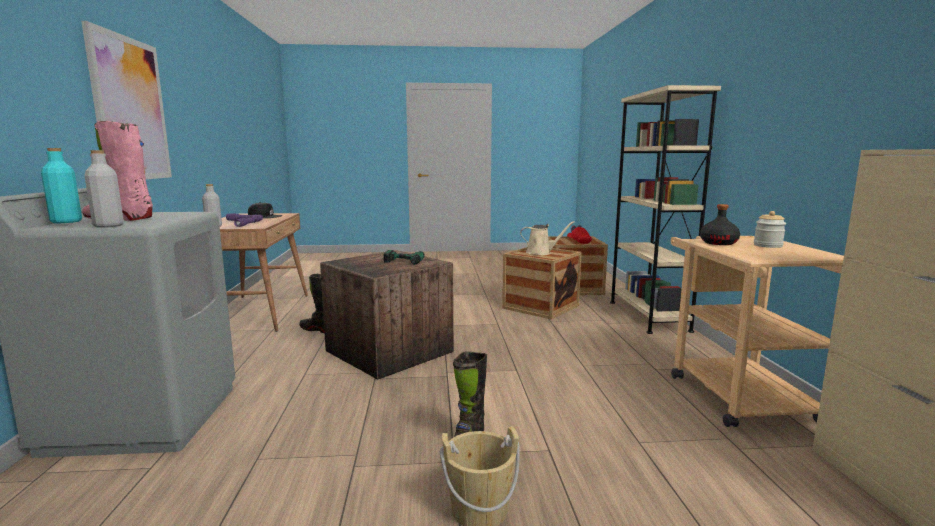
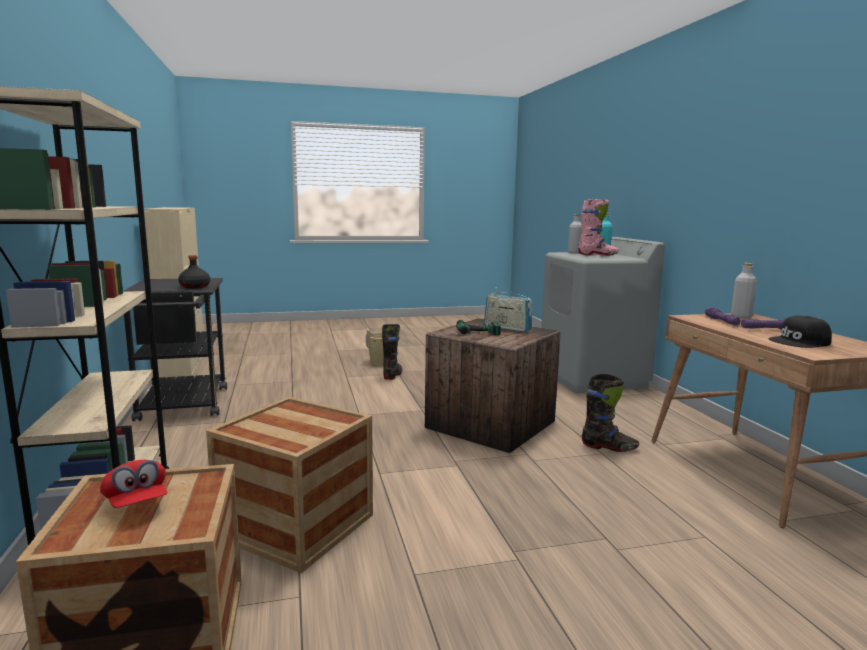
camera: 170 degrees right, 0 degrees up
picture [81,21,172,180] -> none
beige watering can [520,221,575,255] -> none
beige cart [671,236,844,427] -> black cart [123,278,227,421]
jar [754,211,786,248] -> none
none -> radio [484,287,532,333]

